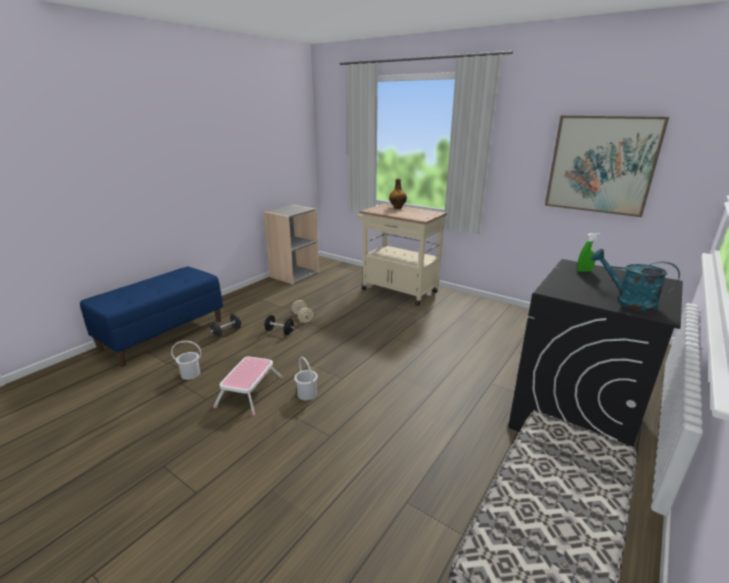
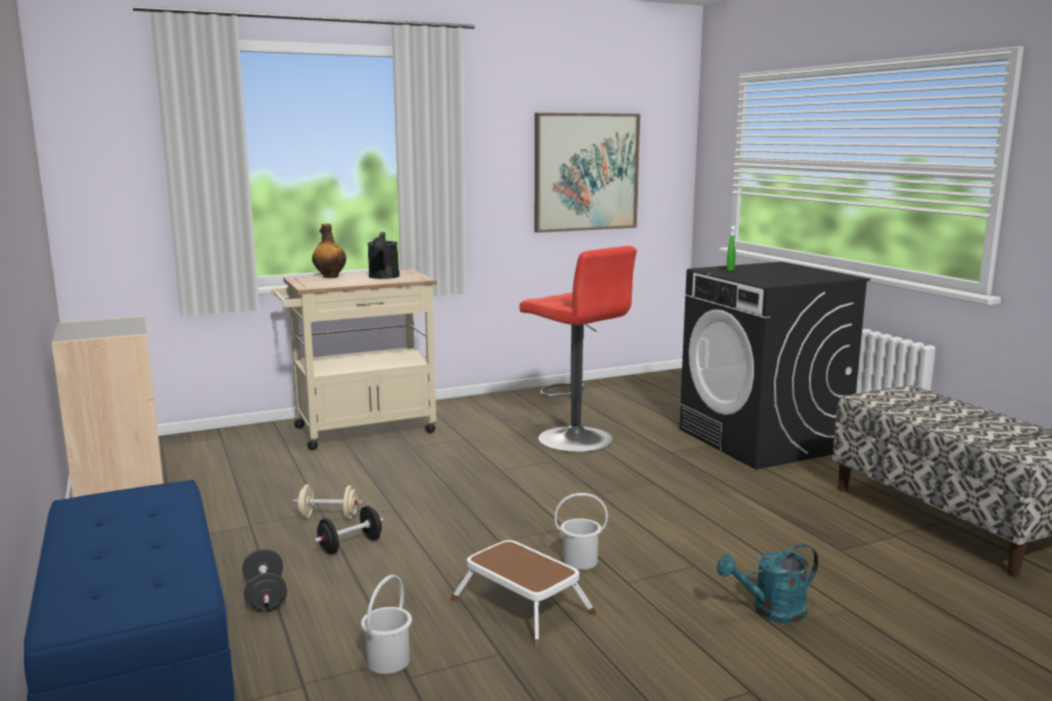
camera: 60 degrees left, 10 degrees down
pink step ladder [213,357,283,416] -> brown step ladder [450,540,596,649]
turquoise watering can [591,249,680,312] -> turquoise watering can moved to [717,544,818,623]
none -> black watering can [367,232,400,279]
none -> red stool [519,246,637,452]

